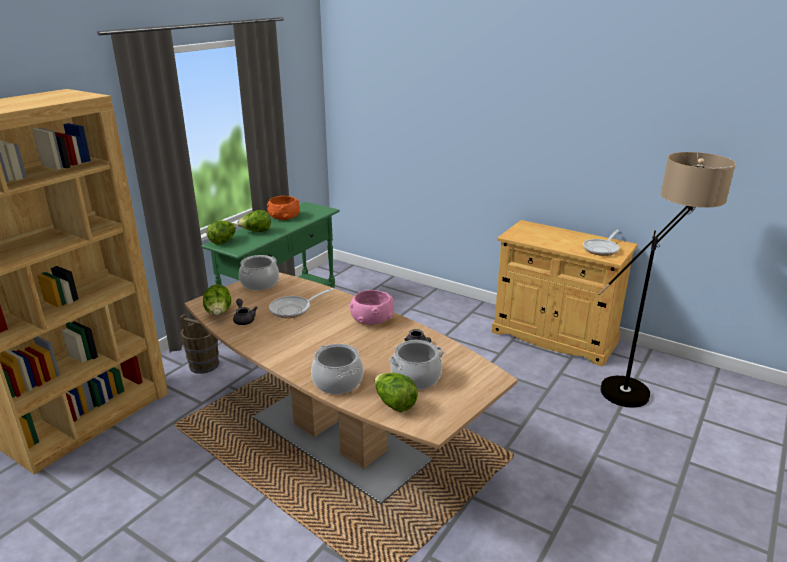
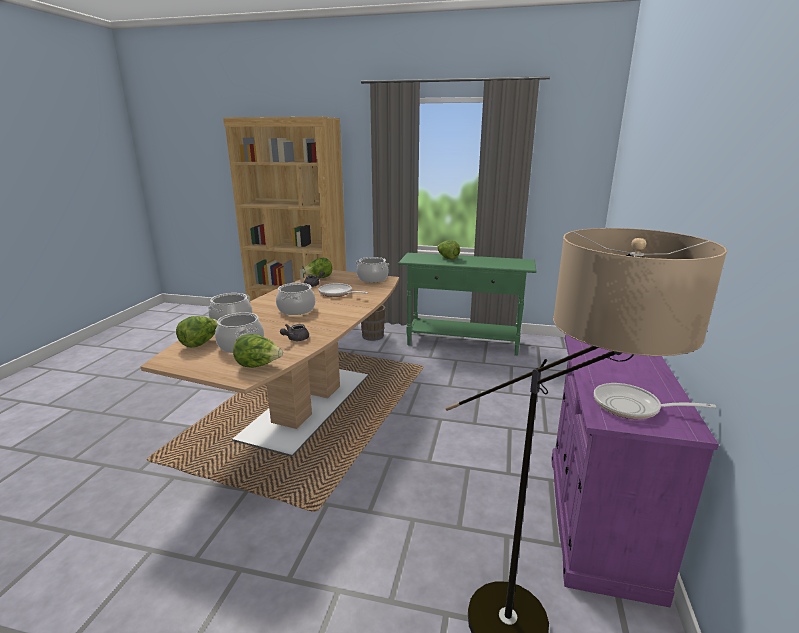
camera: 70 degrees right, 5 degrees down
lettuce [206,220,236,244] -> lettuce moved to [233,334,283,368]
orange bowl [267,196,300,220] -> none
pink bowl [350,290,394,325] -> none
beige cabinet [492,220,638,366] -> purple cabinet [551,335,719,607]
none -> cooking pot [276,283,316,315]

